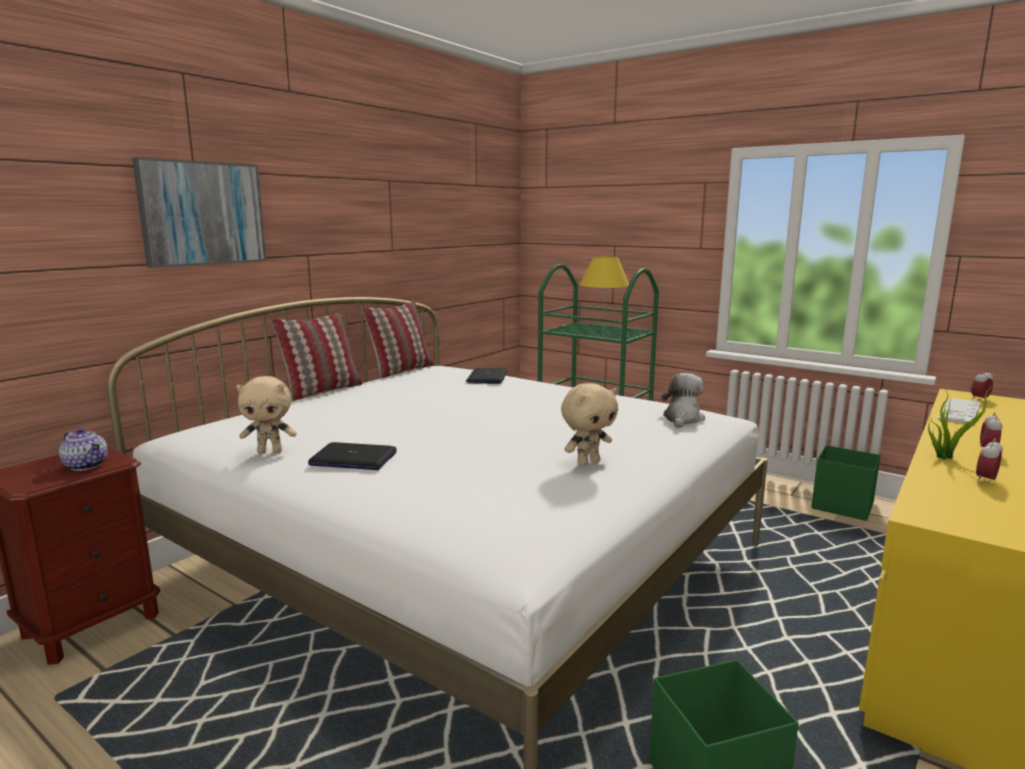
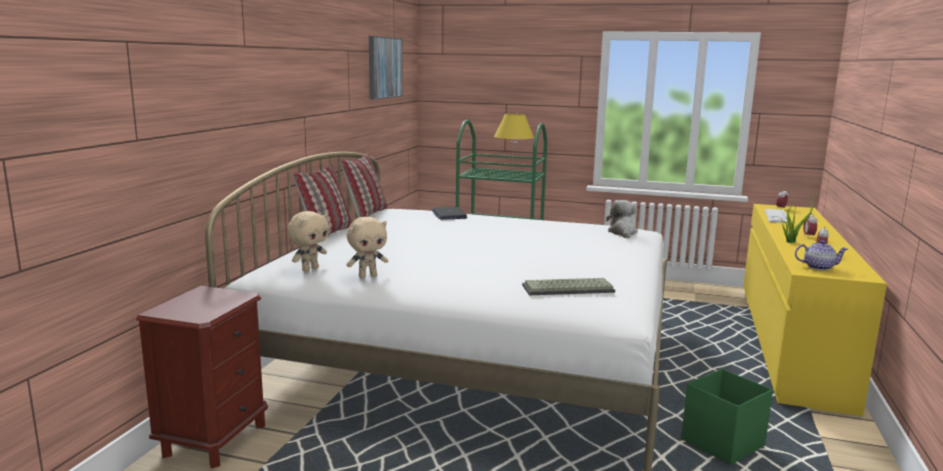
camera: 20 degrees left, 0 degrees up
teapot [59,428,108,471] -> teapot moved to [795,240,848,270]
picture [132,157,266,268] -> picture moved to [369,36,403,100]
laptop [308,442,397,470] -> none
beige plush toy [561,383,618,466] -> beige plush toy moved to [287,211,329,272]
green storage box [811,445,881,521] -> none
none -> keyboard [522,278,615,295]

